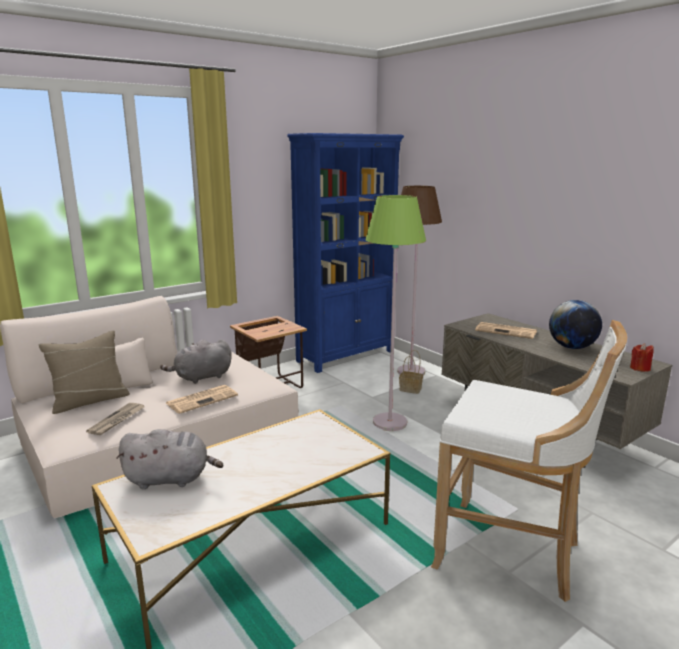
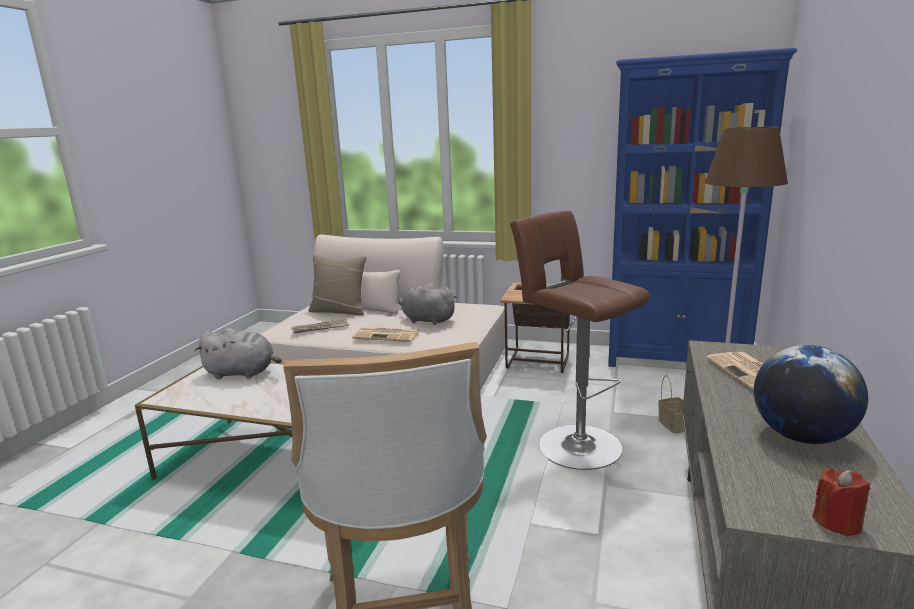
camera: 55 degrees right, 0 degrees up
grey plush toy [116,429,223,489] -> grey plush toy turned 45 degrees counterclockwise [194,328,282,379]
green floor lamp [365,195,426,431] -> brown stool [510,210,650,470]

